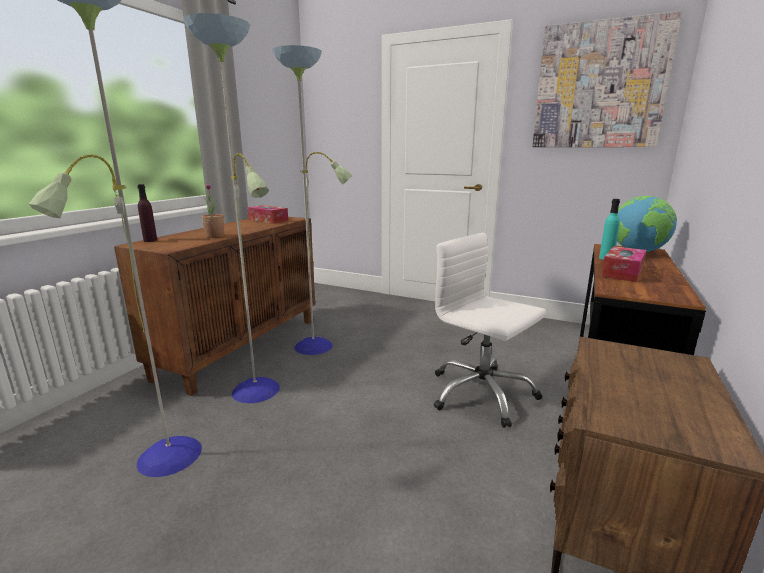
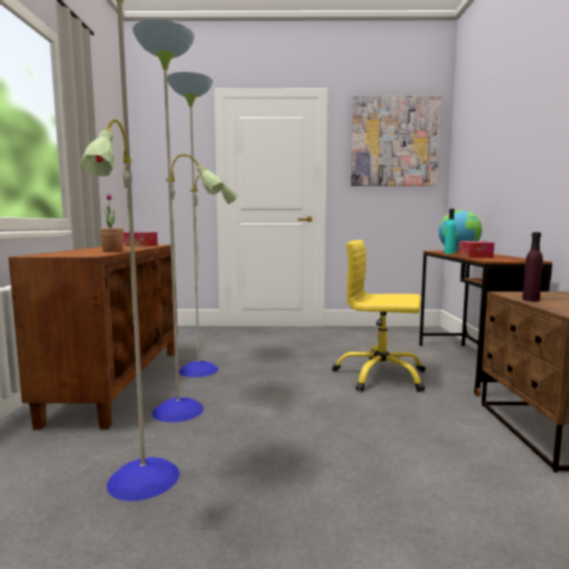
camera: 25 degrees left, 10 degrees down
purple bottle [137,184,157,242] -> purple bottle moved to [522,232,543,301]
white office chair [433,233,546,428] -> yellow office chair [332,240,426,392]

